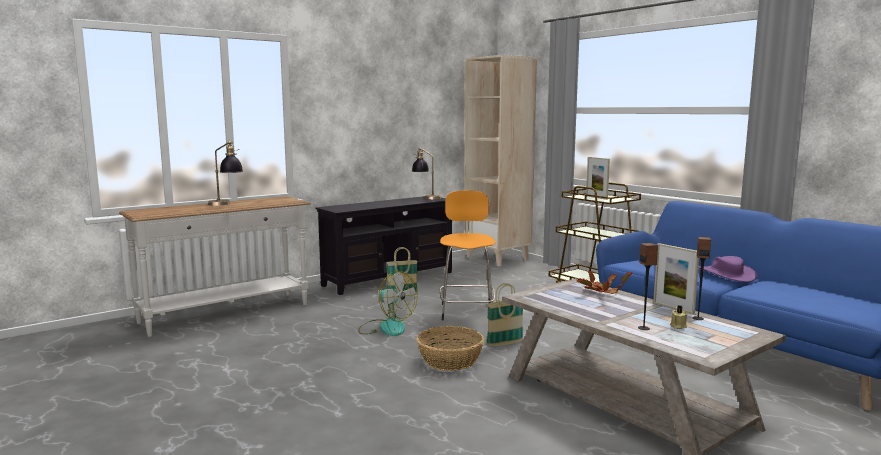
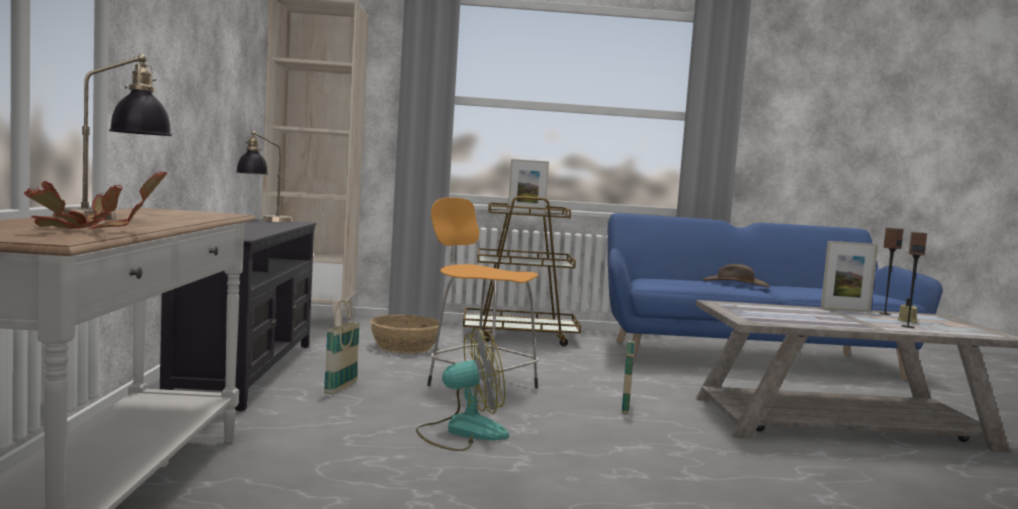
camera: 55 degrees left, 5 degrees down
basket [416,326,484,371] -> basket moved to [370,315,442,353]
potted plant [577,270,633,294] -> potted plant moved to [24,170,167,229]
purple hat [698,256,758,282] -> brown hat [703,264,769,287]

